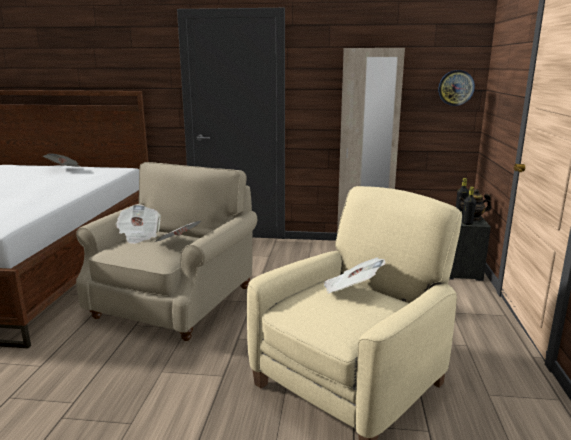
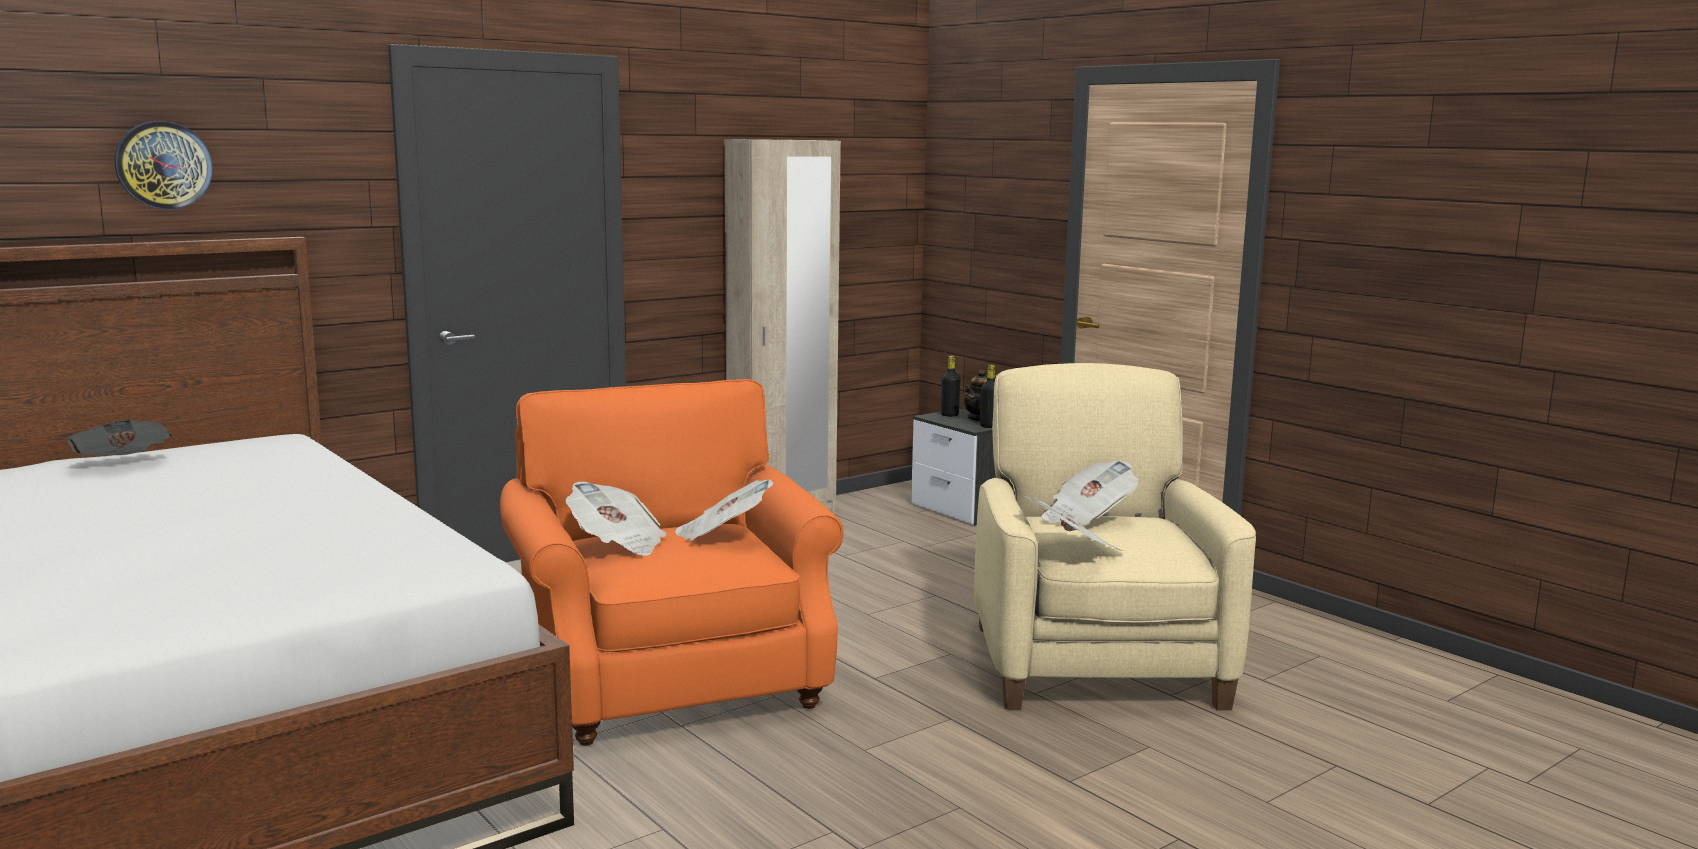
camera: 45 degrees left, 5 degrees down
beige armchair [76,162,257,341] -> orange armchair [500,379,844,746]
wall clock [438,70,475,106] -> wall clock moved to [115,121,213,210]
none -> newspaper [1024,496,1124,551]

